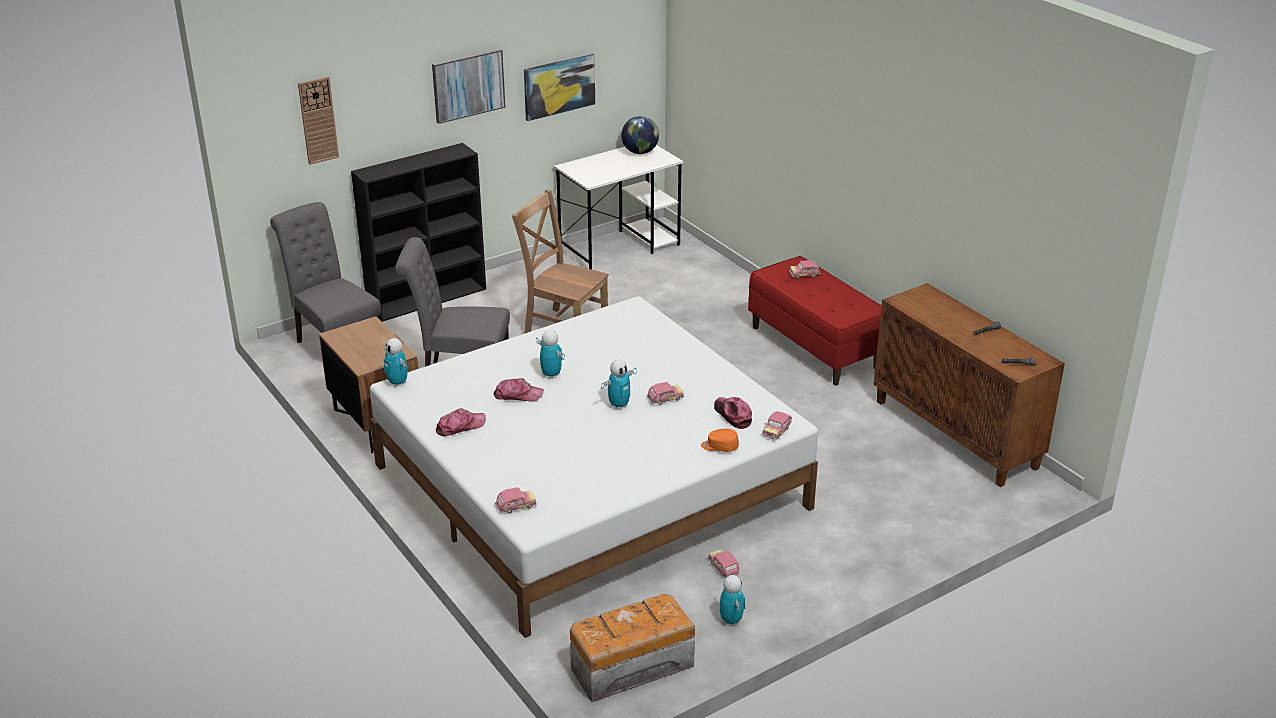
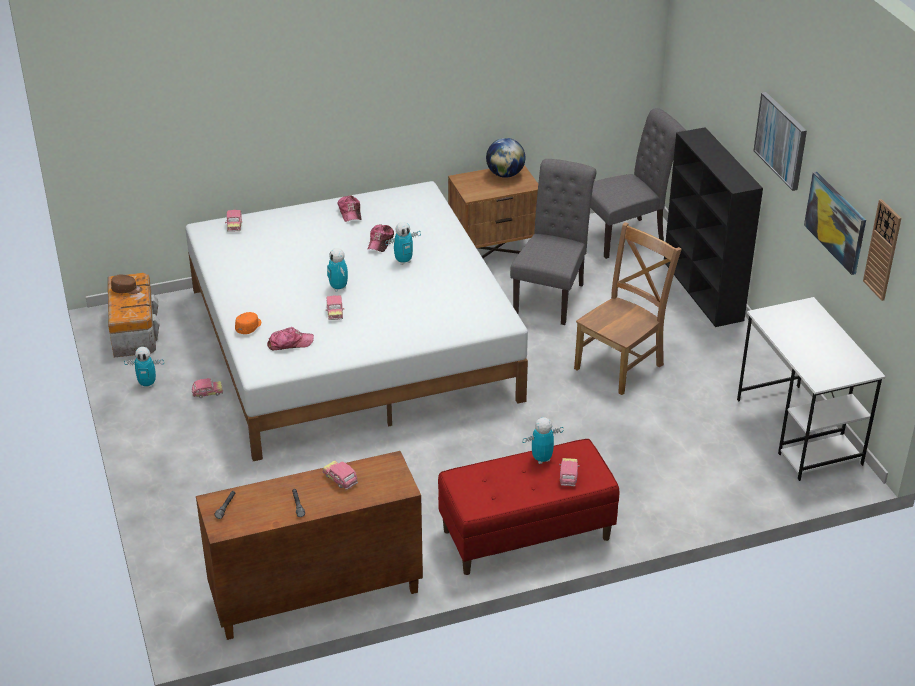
camera: 105 degrees right, 5 degrees up
wall clock [298,77,339,165] -> wall clock moved to [863,199,901,301]
toy robot [383,338,407,387] -> toy robot moved to [522,417,563,464]
globe [621,116,659,154] -> globe moved to [486,138,525,178]
toy car [762,411,792,440] -> toy car moved to [322,461,358,490]
none -> brown cap [111,275,142,294]

